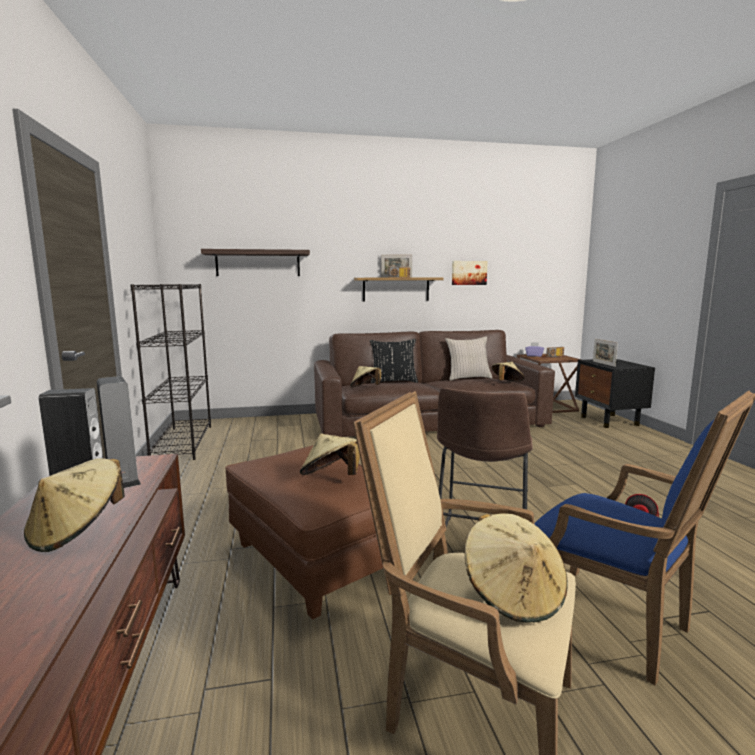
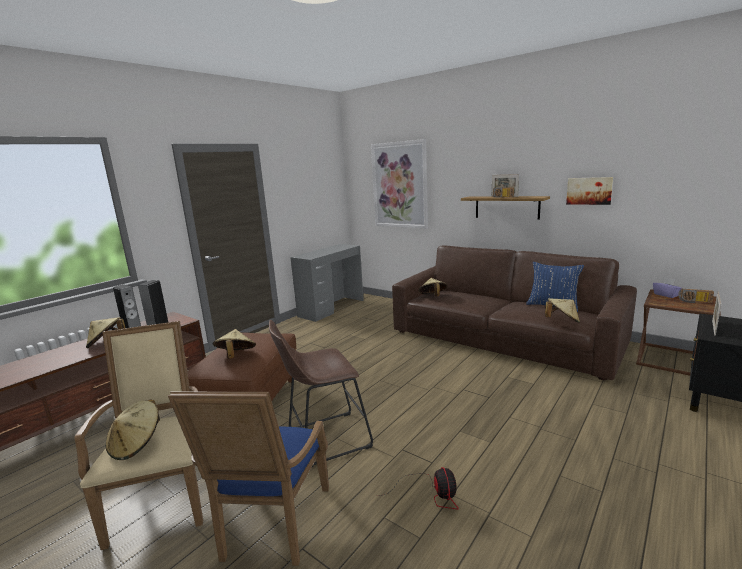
camera: 50 degrees right, 5 degrees up
black bookcase [130,284,211,460] -> grey desk [290,244,364,322]
shelf [201,249,310,276] -> picture [371,139,428,228]
black pillow [370,339,418,383] -> none
beige pillow [445,336,493,381] -> blue pillow [526,262,584,312]

